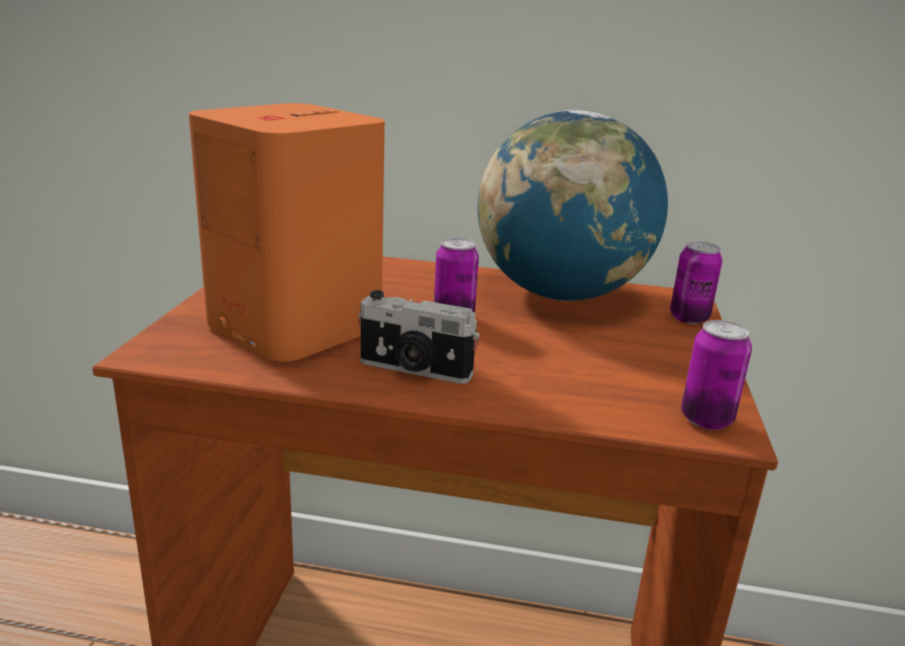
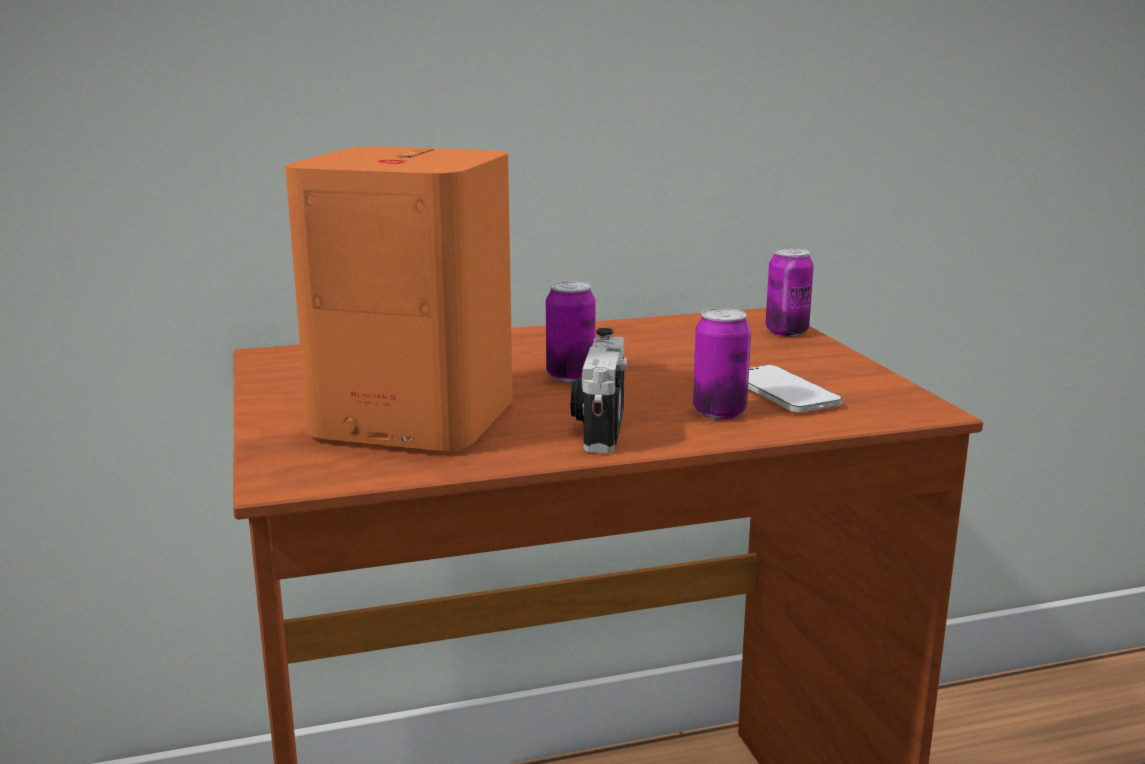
camera: 25 degrees left, 5 degrees down
camera [358,290,480,384] -> camera turned 105 degrees clockwise [571,328,628,453]
globe [478,110,668,301] -> none
can [681,320,752,430] -> can moved to [693,308,751,420]
none -> phone [748,365,842,412]

